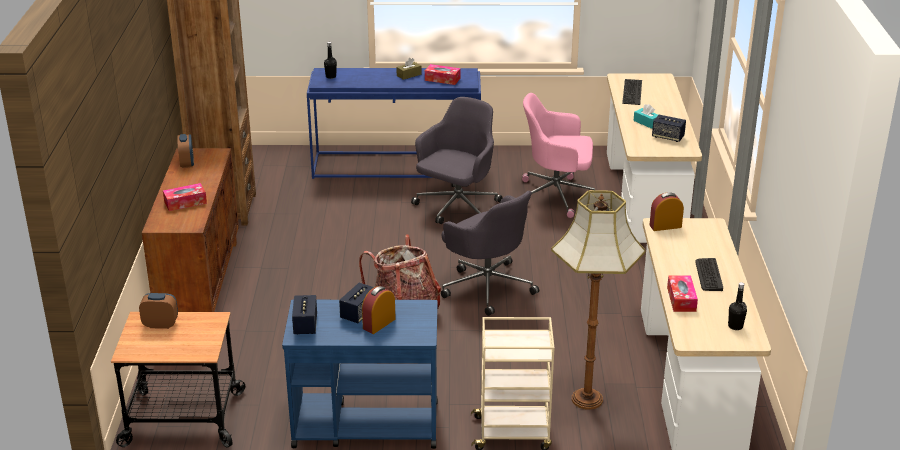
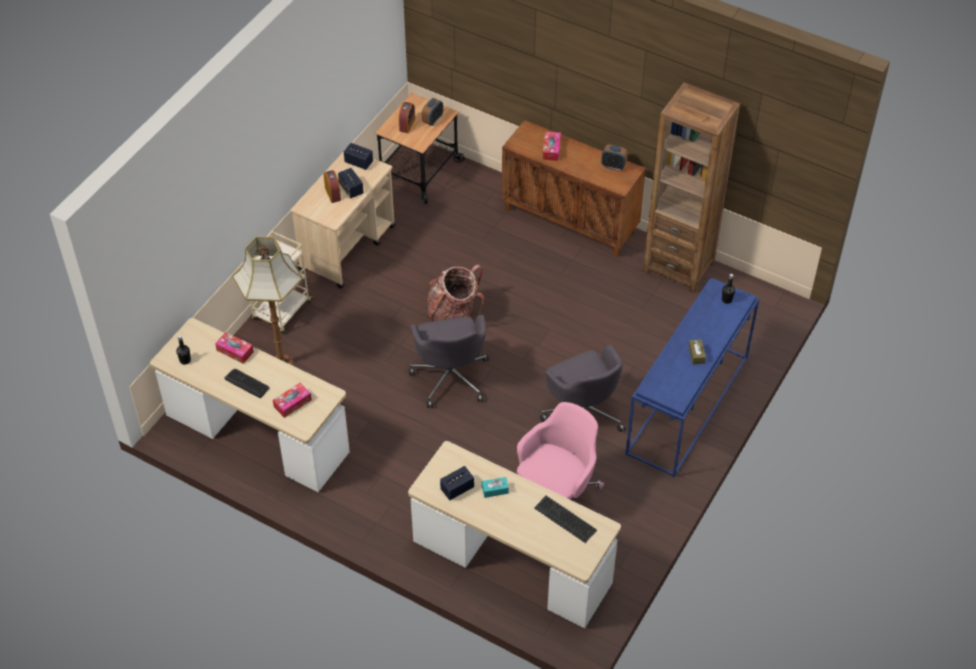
camera: 120 degrees right, 20 degrees up
blue cart [282,300,438,449] -> beige cart [291,152,395,289]
tissue box [425,64,461,85] -> tissue box moved to [273,383,312,418]
grey office chair [441,191,539,316] -> grey office chair turned 90 degrees counterclockwise [409,315,489,408]
alarm clock [650,192,684,231] -> alarm clock moved to [399,102,415,133]

